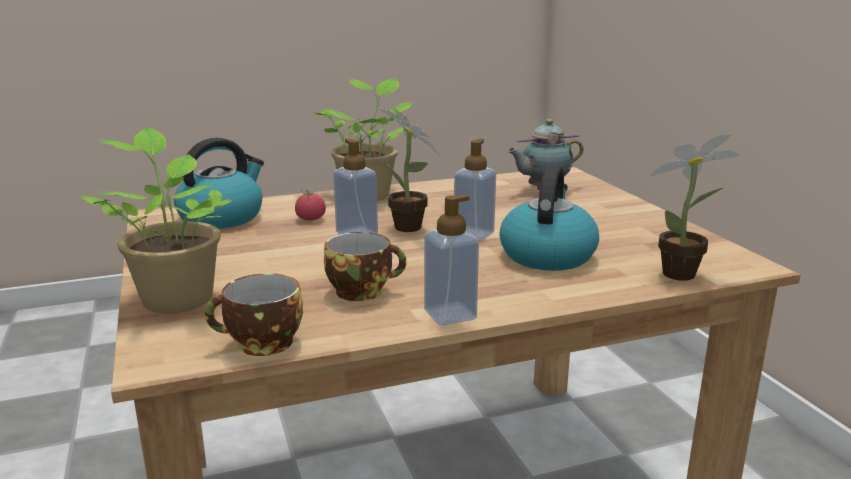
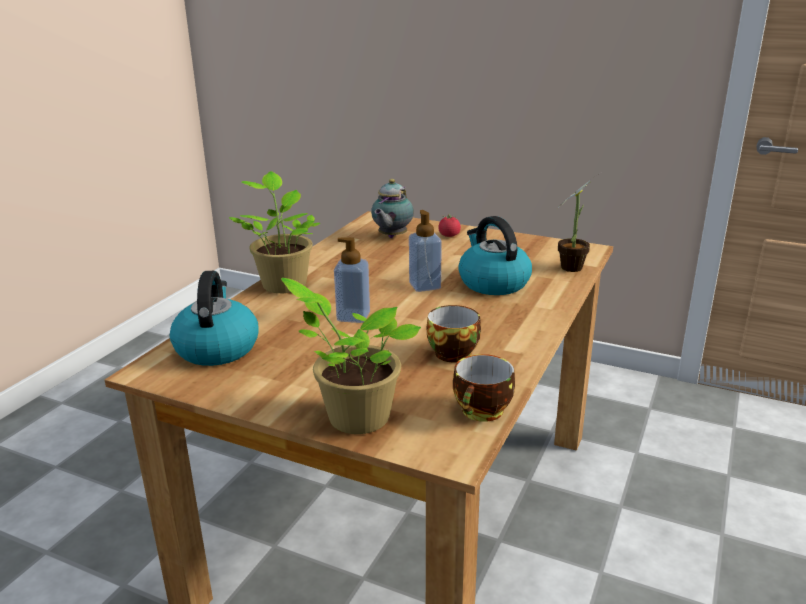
camera: 45 degrees left, 5 degrees up
tomato [295,189,326,221] -> tomato moved to [438,213,461,237]
potted plant [380,107,440,232] -> none
soap dispenser [424,195,479,325] -> none

